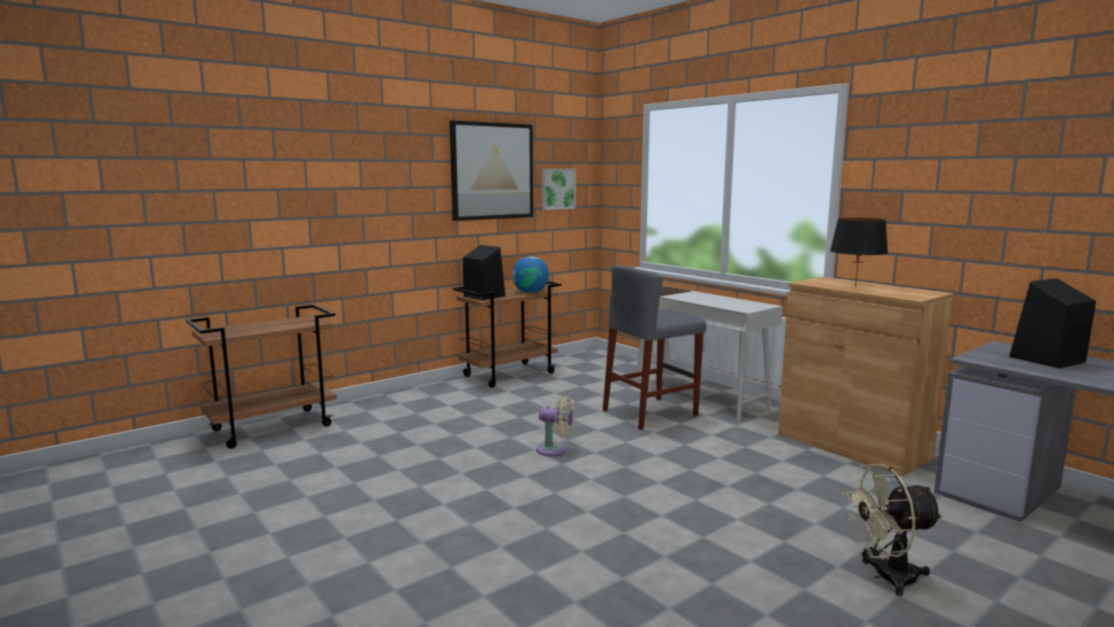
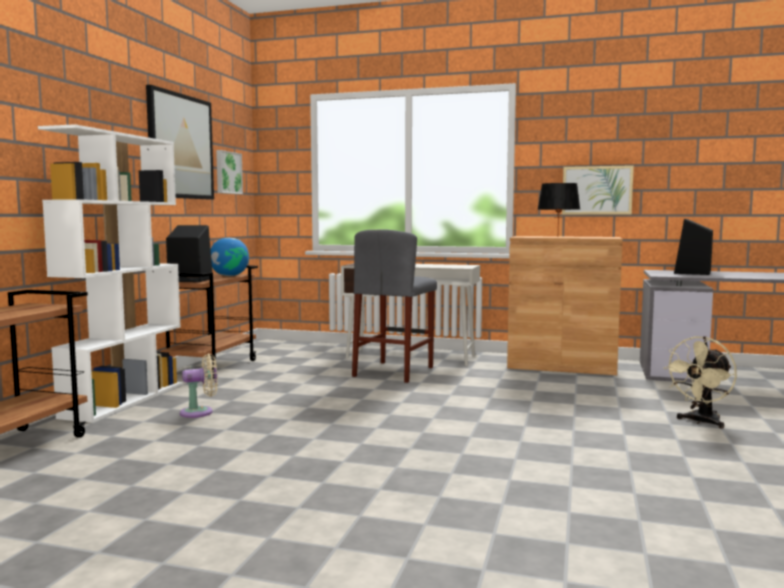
camera: 35 degrees left, 5 degrees down
beige fan [536,396,574,456] -> beige fan moved to [180,354,218,418]
none -> white bookcase [38,124,183,423]
none -> picture [562,165,634,215]

